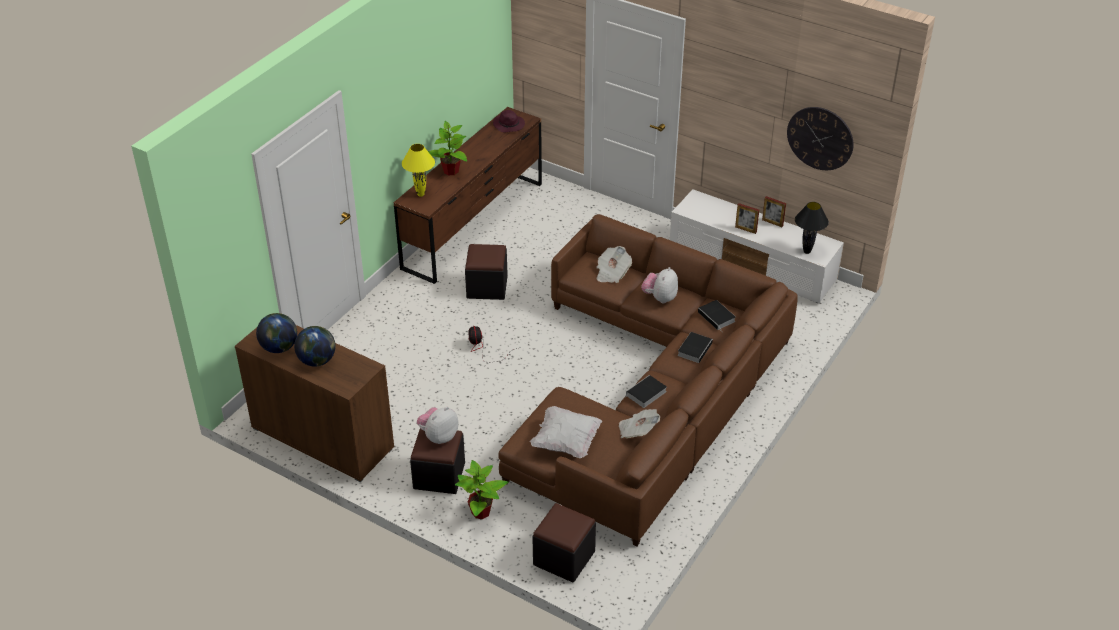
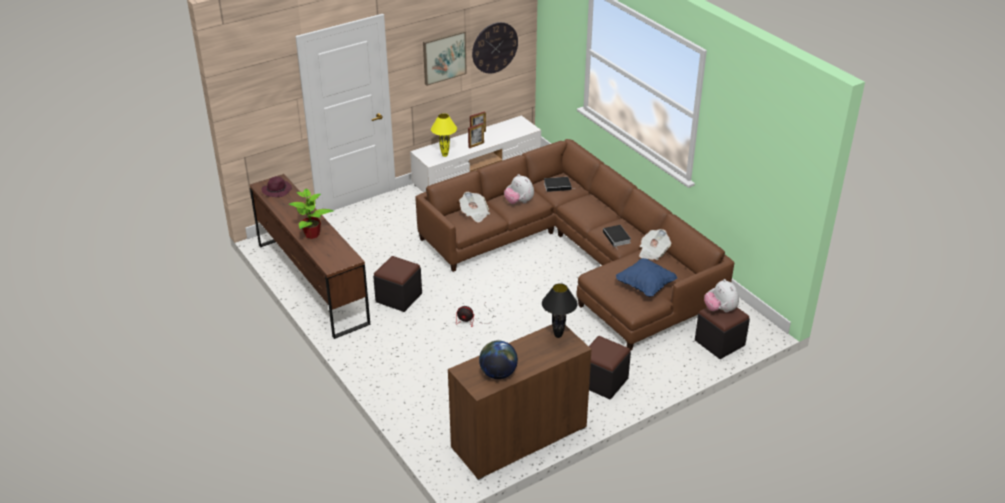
camera: 65 degrees left, 5 degrees down
globe [294,326,336,367] -> none
yellow table lamp [402,144,435,197] -> yellow table lamp moved to [431,113,457,157]
plush toy [417,407,458,444] -> plush toy moved to [704,279,739,312]
potted plant [455,460,508,519] -> none
white pillow [530,406,602,458] -> blue pillow [616,258,677,297]
book [678,332,713,363] -> none
black table lamp [795,202,829,254] -> black table lamp moved to [542,283,578,338]
none -> picture [423,30,467,86]

